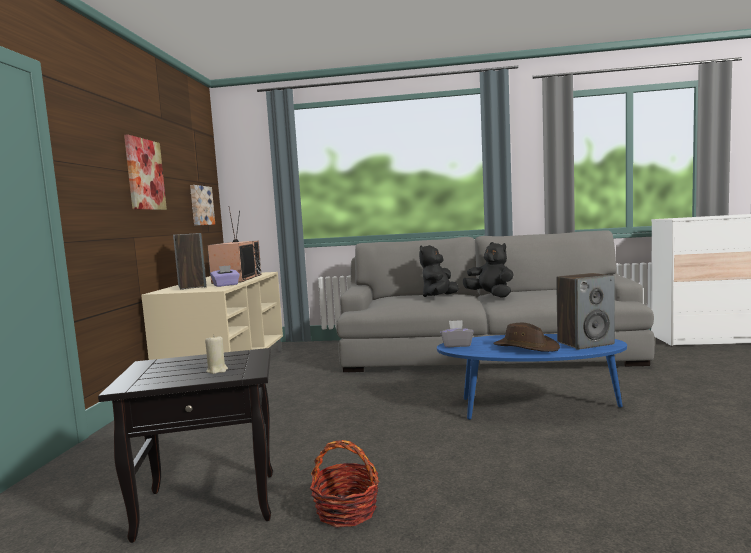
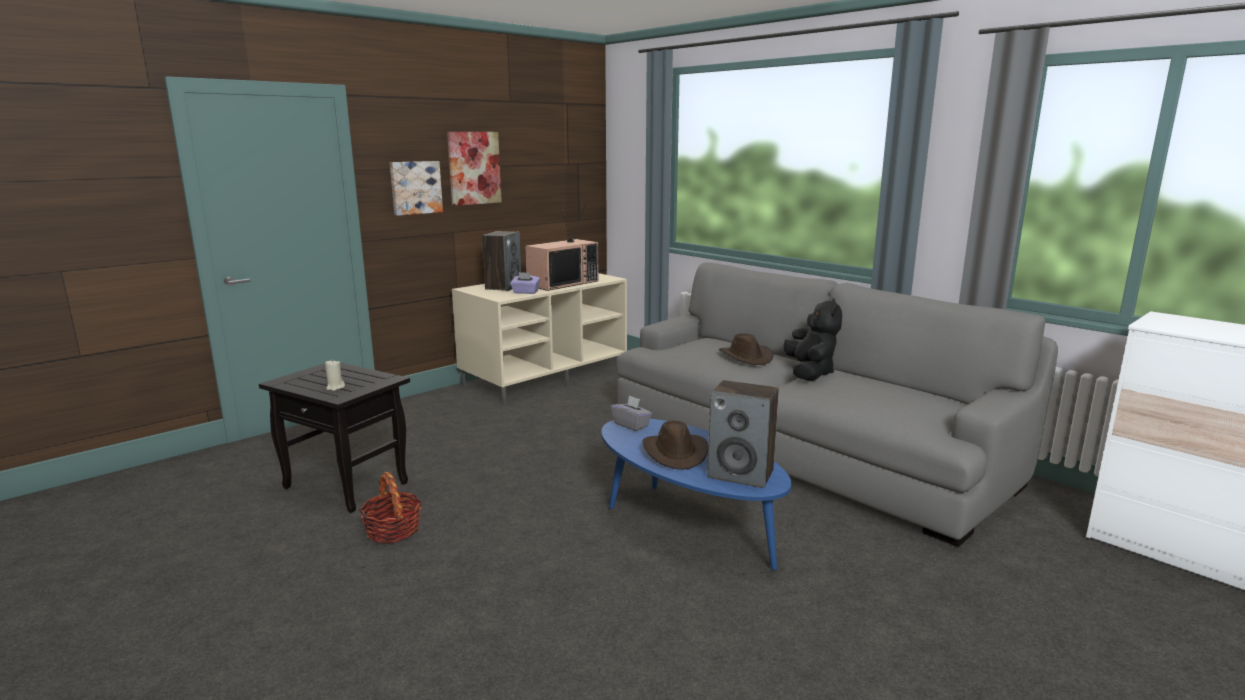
camera: 40 degrees right, 10 degrees up
picture [190,185,215,226] -> picture moved to [390,161,443,216]
black plush toy [419,245,459,297] -> brown hat [719,334,773,365]

